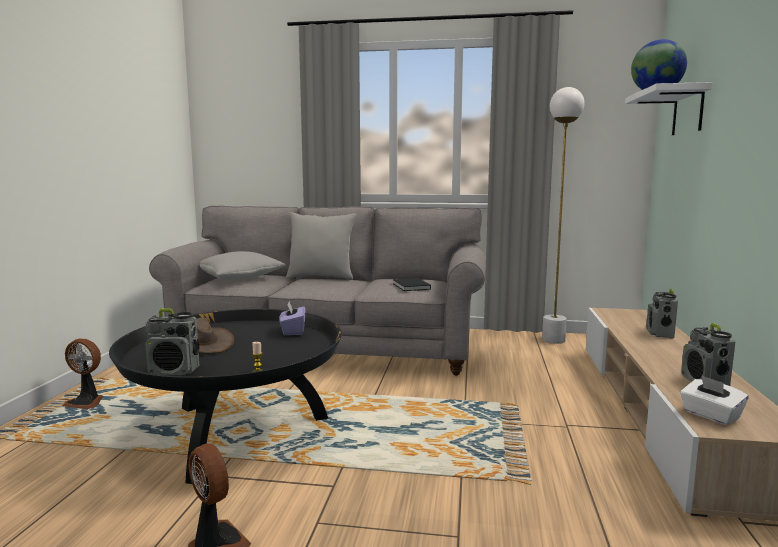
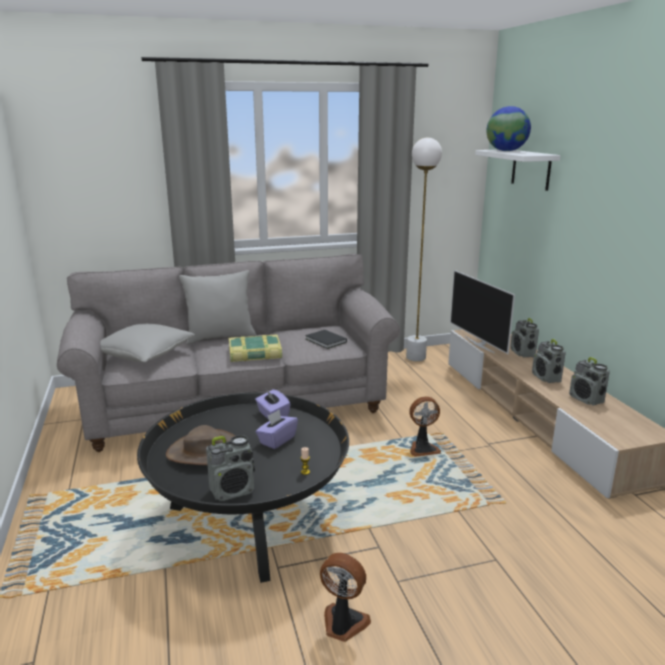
camera: 25 degrees left, 10 degrees up
fan [61,338,103,409] -> fan moved to [410,396,441,457]
white tissue box [680,375,748,425] -> none
none -> book [229,334,282,362]
none -> purple tissue box [256,410,298,449]
none -> television [450,270,515,354]
none -> radio [532,339,566,383]

